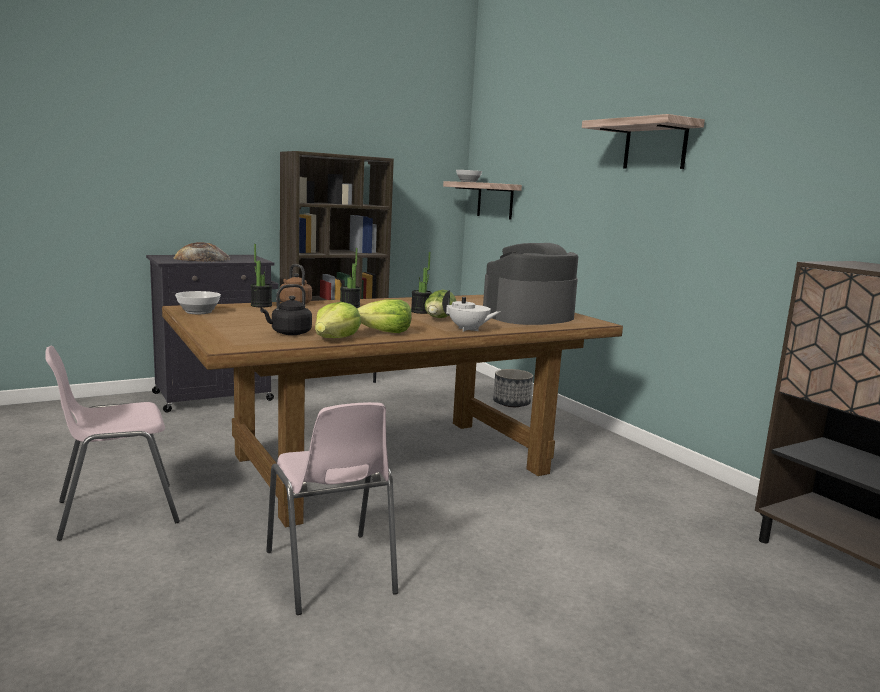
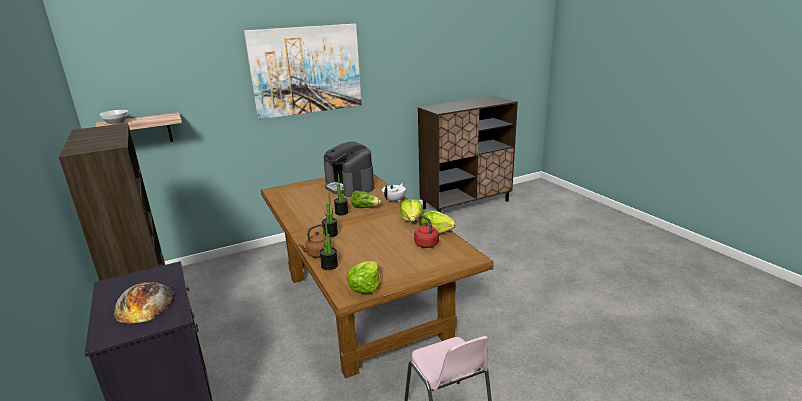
camera: 85 degrees left, 10 degrees up
bowl [175,291,221,314] -> lettuce [347,261,380,293]
black kettle [260,284,312,335] -> red kettle [414,216,439,248]
pink chair [266,402,398,615] -> none
planter [493,369,533,407] -> none
shelf [582,114,705,169] -> picture [244,24,362,120]

